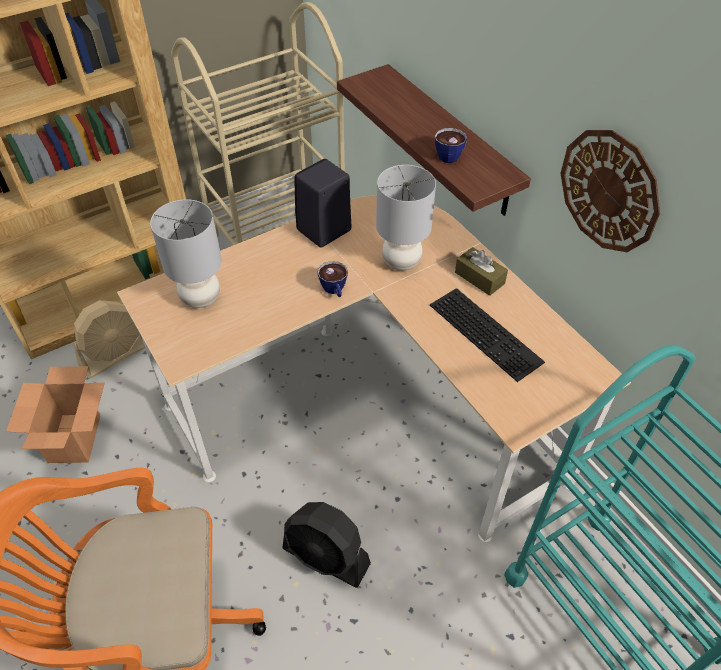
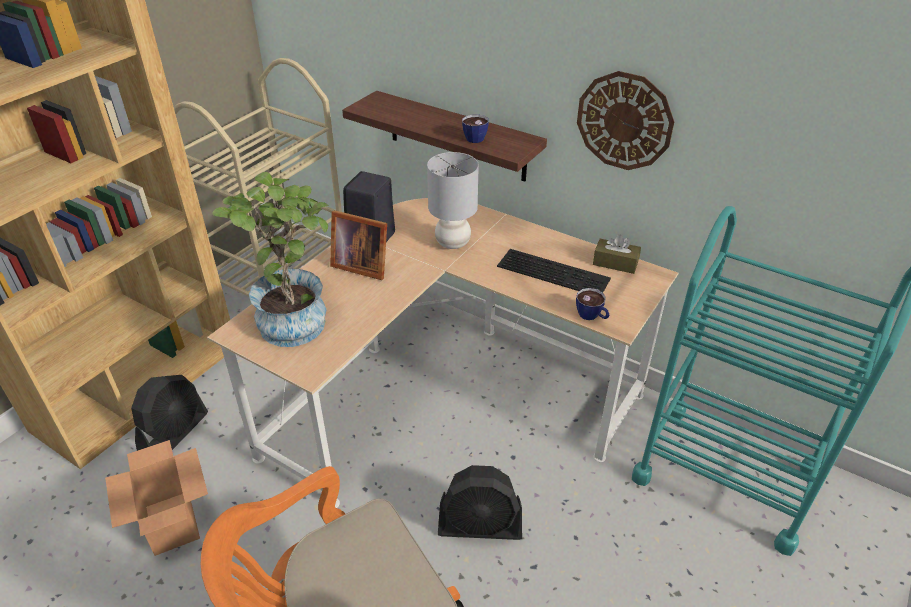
camera: 25 degrees left, 10 degrees down
beige fan [74,300,145,378] -> black fan [131,375,208,451]
grey table lamp [150,199,222,308] -> potted plant [213,172,329,347]
cup [317,261,348,297] -> cup moved to [576,288,609,320]
brown tissue box [455,247,508,296] -> brown tissue box moved to [593,234,641,274]
none -> picture frame [330,210,387,280]

